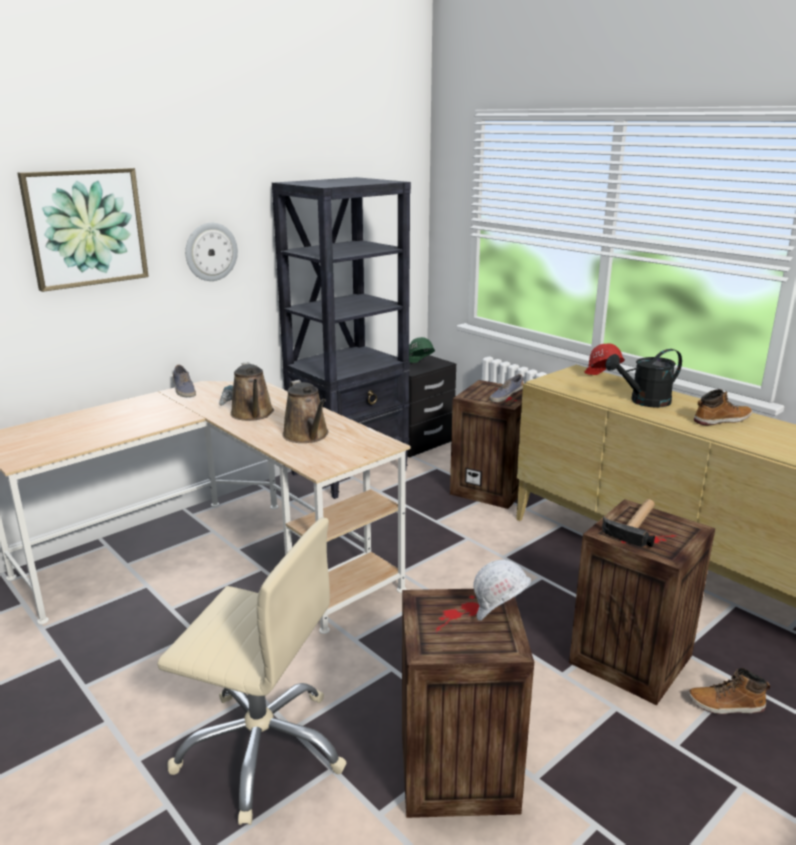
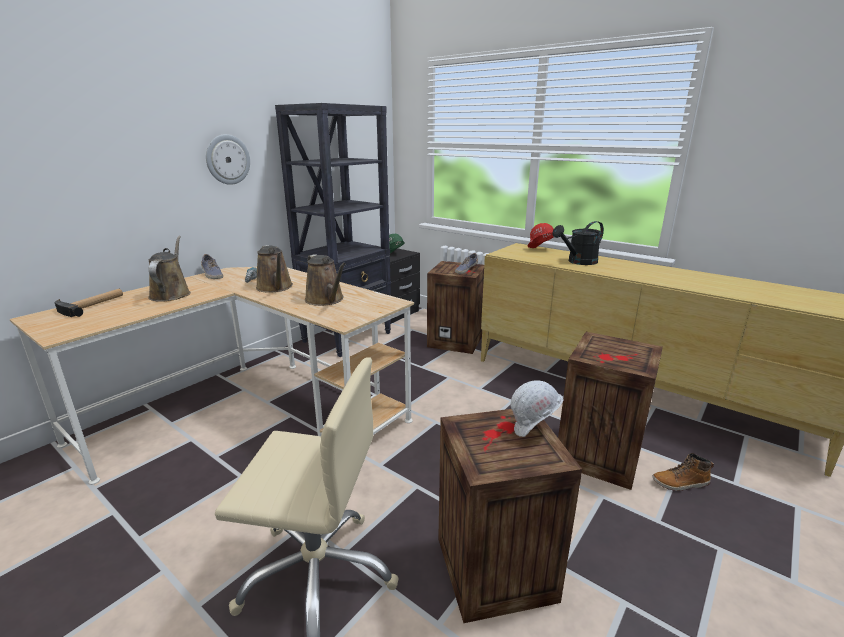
camera: 10 degrees left, 0 degrees up
picture [18,168,149,292] -> none
hammer [602,499,655,547] -> hammer moved to [55,289,123,317]
boot [694,389,752,425] -> none
none -> brown watering can [148,236,191,302]

